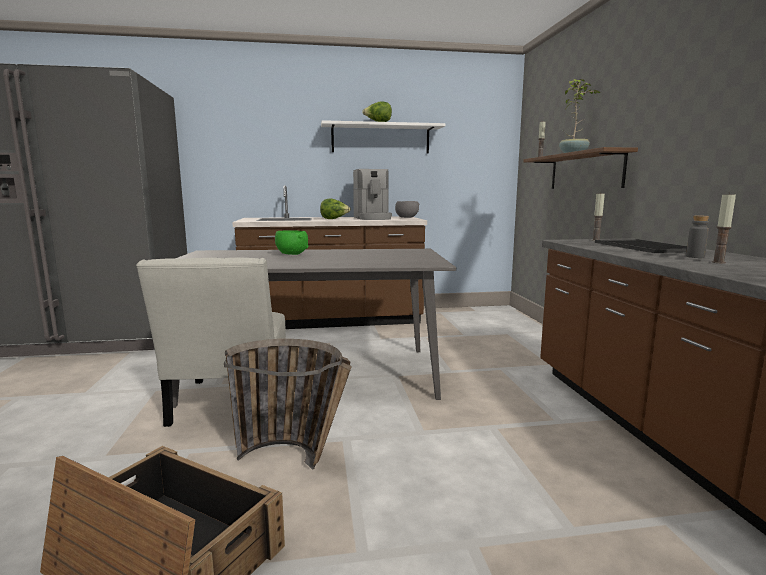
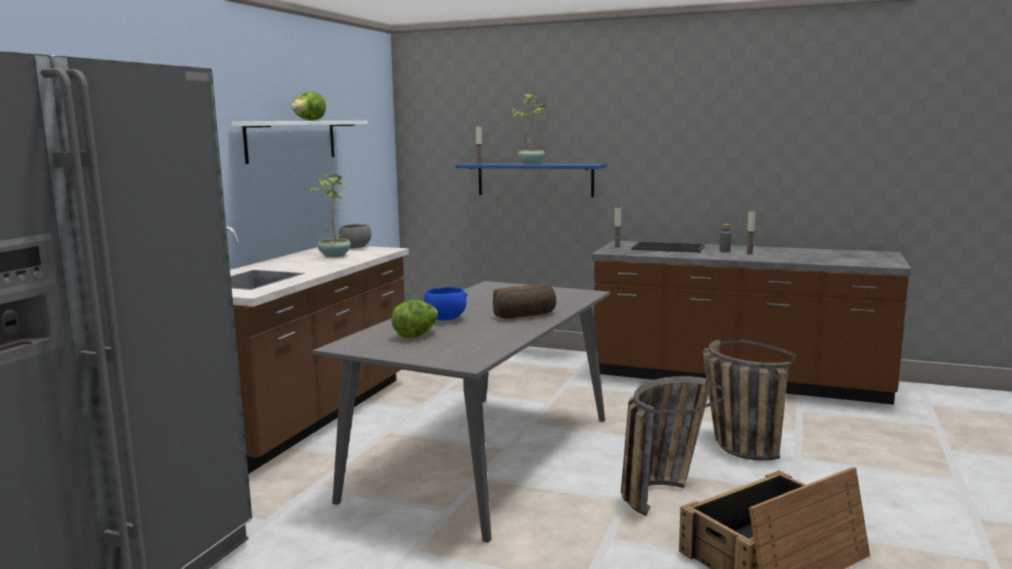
camera: 60 degrees left, 0 degrees up
white chair [136,258,286,427] -> none
green bowl [275,230,309,255] -> blue bowl [424,287,467,321]
lettuce [320,199,351,219] -> lettuce moved to [391,300,438,338]
coffee machine [353,169,392,220] -> potted plant [307,174,351,257]
brown shelf [524,147,638,189] -> blue shelf [456,163,607,197]
none -> bread [493,283,556,319]
none -> basket [703,339,796,461]

